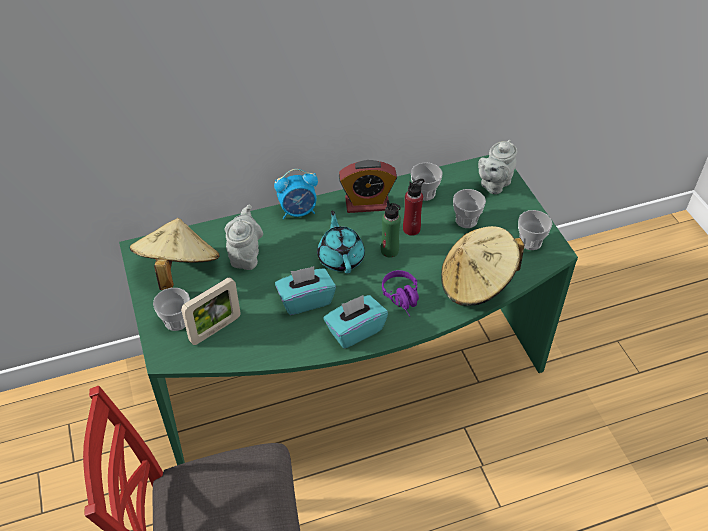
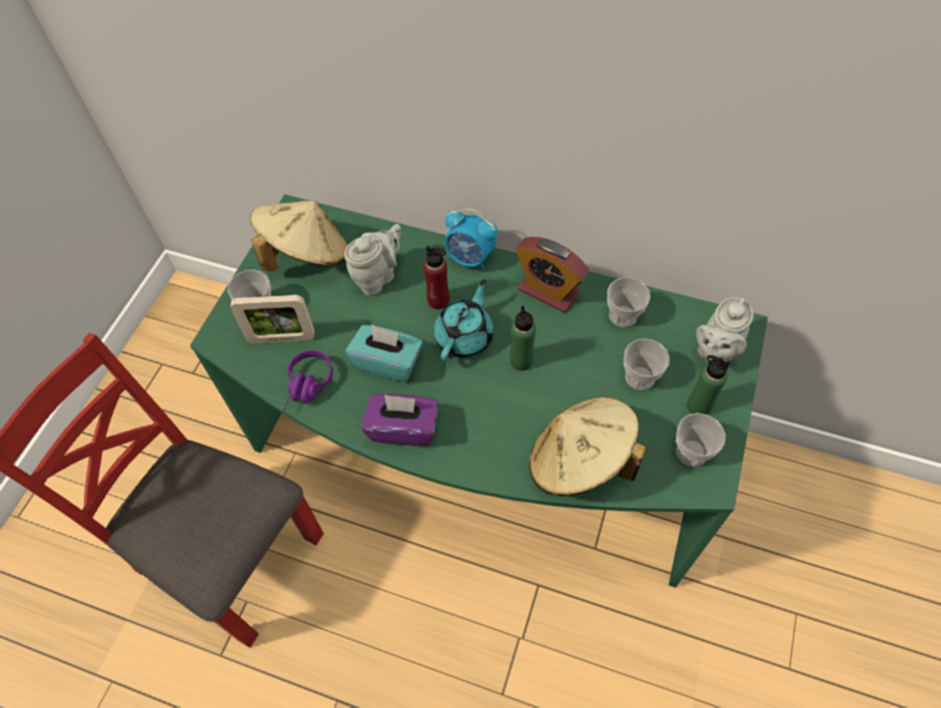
camera: 40 degrees right, 10 degrees up
turquoise tissue box [324,295,388,349] -> purple tissue box [361,394,438,446]
purple headphones [382,270,419,317] -> purple headphones moved to [283,350,333,411]
red bottle [403,179,424,236] -> red bottle moved to [424,246,450,309]
grey teapot [478,140,517,194] -> grey teapot turned 45 degrees counterclockwise [696,297,754,363]
none -> green bottle [687,355,730,415]

